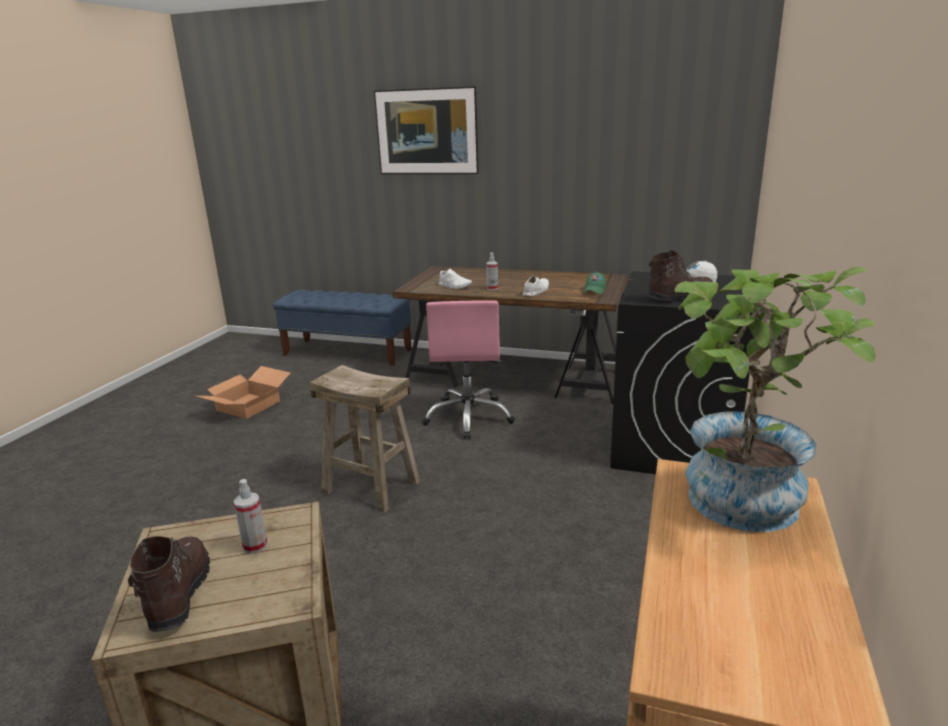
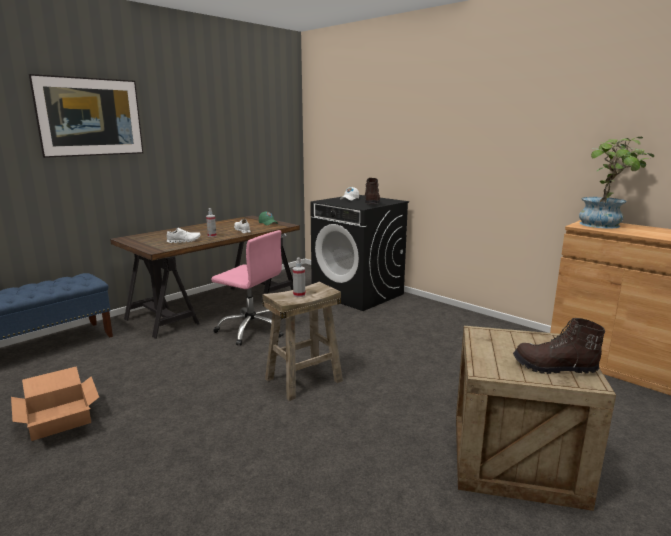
camera: 65 degrees left, 5 degrees down
spray bottle [233,479,268,554] -> spray bottle moved to [293,258,305,297]

